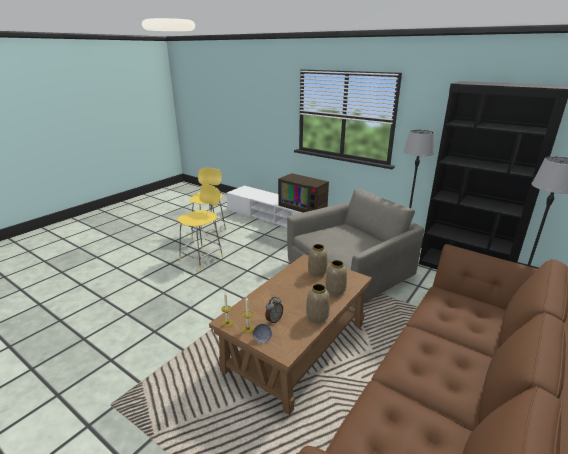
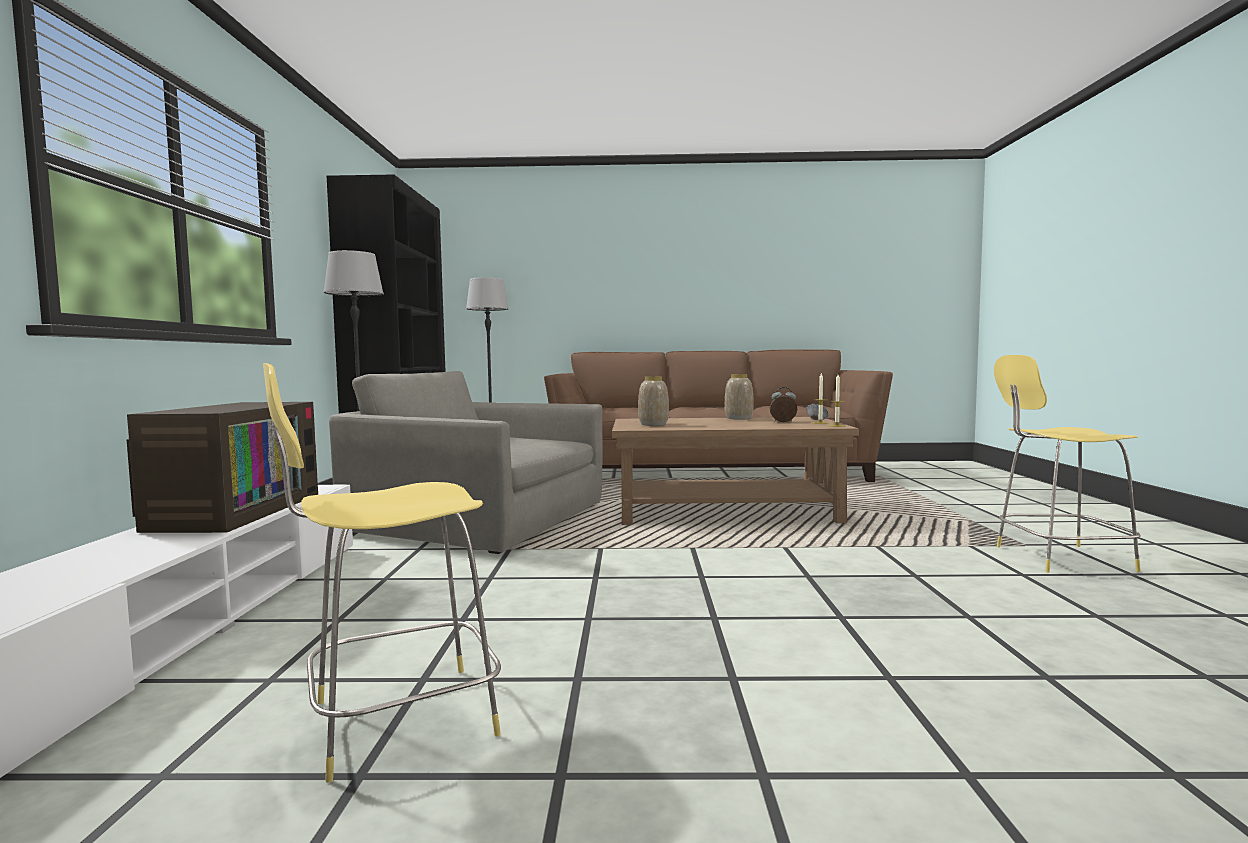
camera: 125 degrees left, 20 degrees down
yellow stool [177,184,223,270] -> yellow stool moved to [994,355,1141,573]
vase [326,260,347,296] -> none

